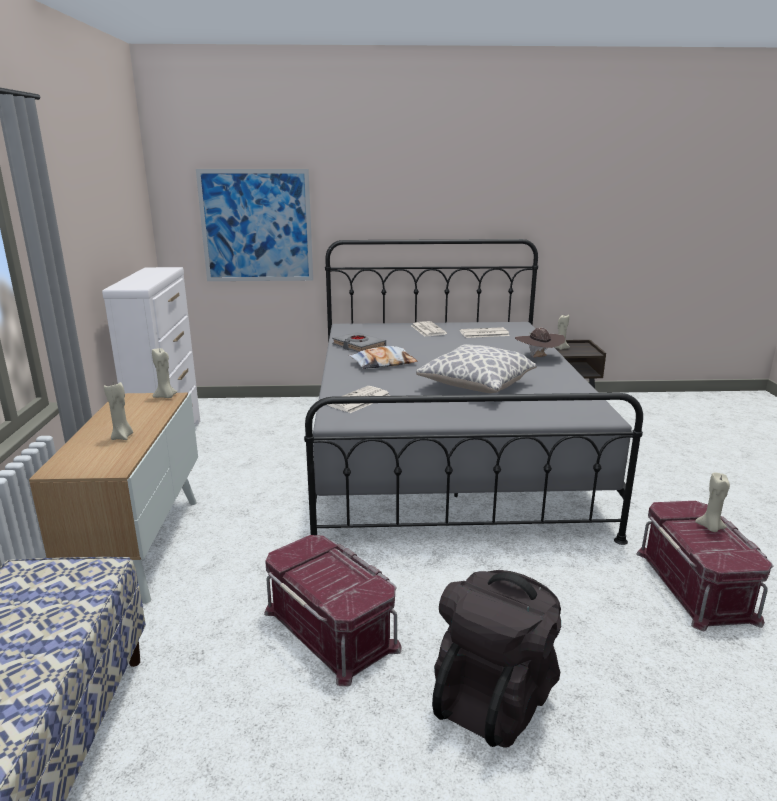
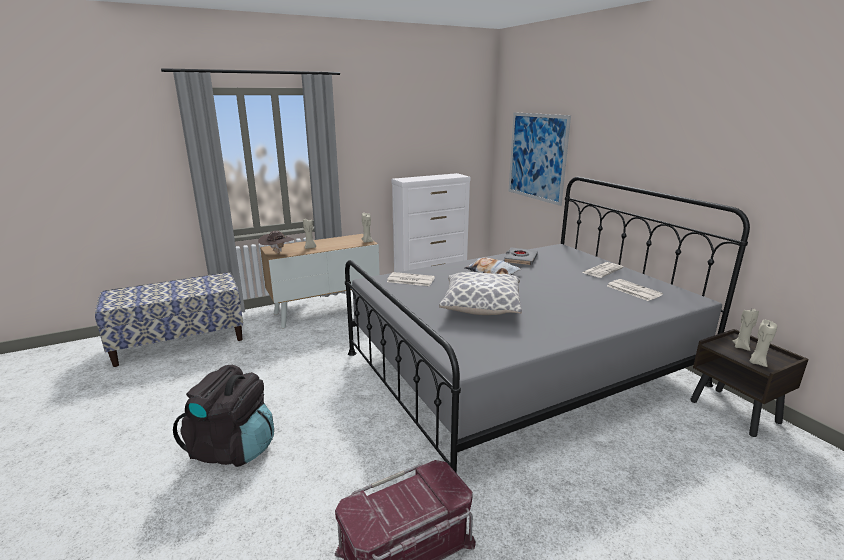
camera: 65 degrees right, 0 degrees up
red storage box [264,535,402,686] -> none
brown hat [515,328,565,358] -> brown hat moved to [258,231,294,253]
beige candle [695,472,730,532] -> beige candle moved to [749,320,777,367]

